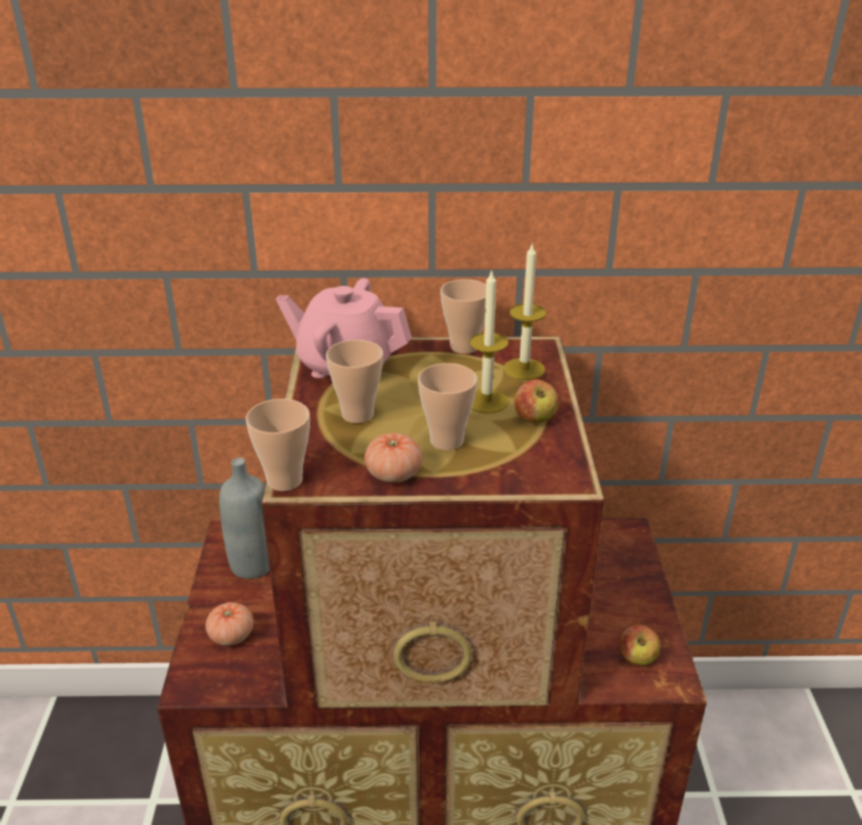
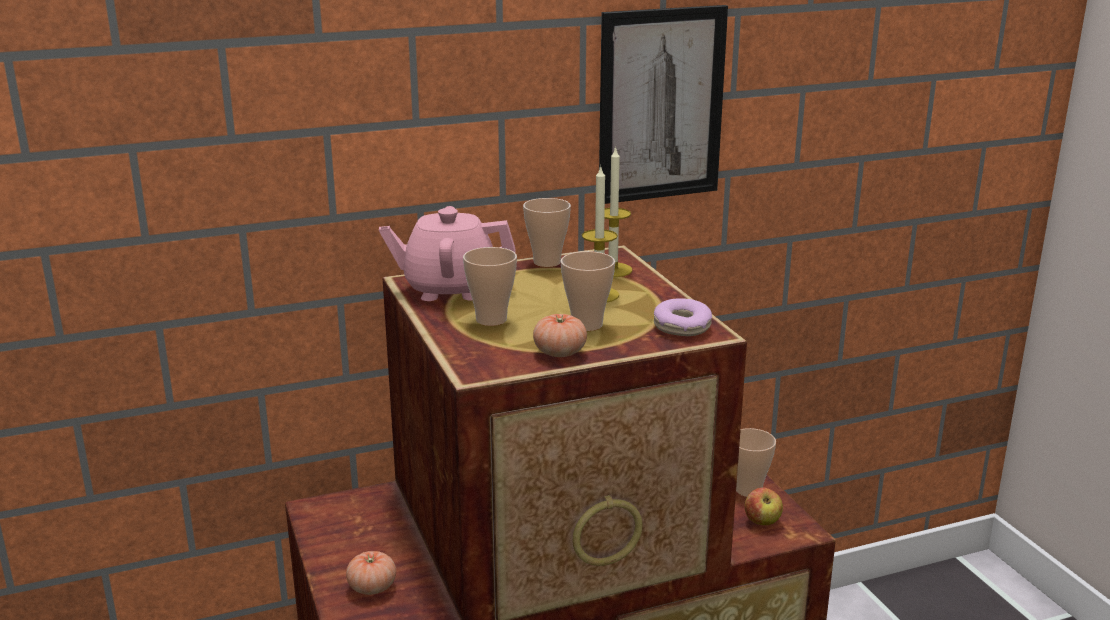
camera: 20 degrees left, 10 degrees down
grey bottle [219,458,270,579] -> none
cup [246,399,310,491] -> cup moved to [736,428,776,497]
apple [514,379,558,423] -> none
none -> picture [599,5,728,204]
none -> donut [654,298,712,336]

